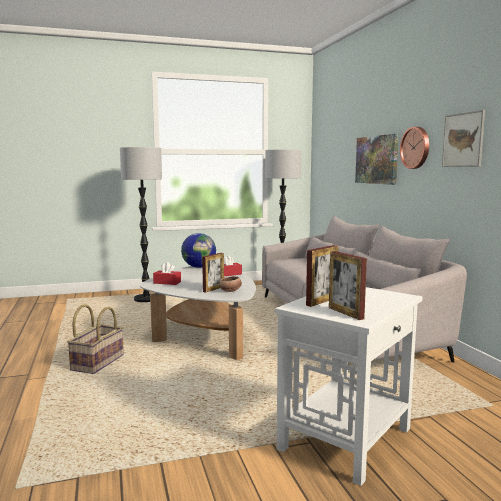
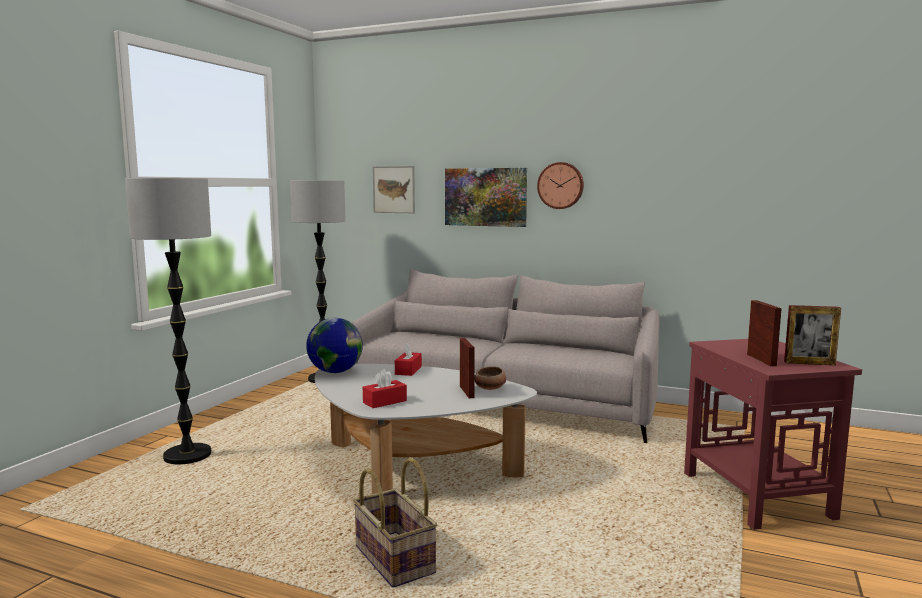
camera: 50 degrees left, 0 degrees up
white side table [275,287,422,486] -> red side table [684,339,862,530]
picture [442,110,485,167] -> picture moved to [372,166,415,213]

